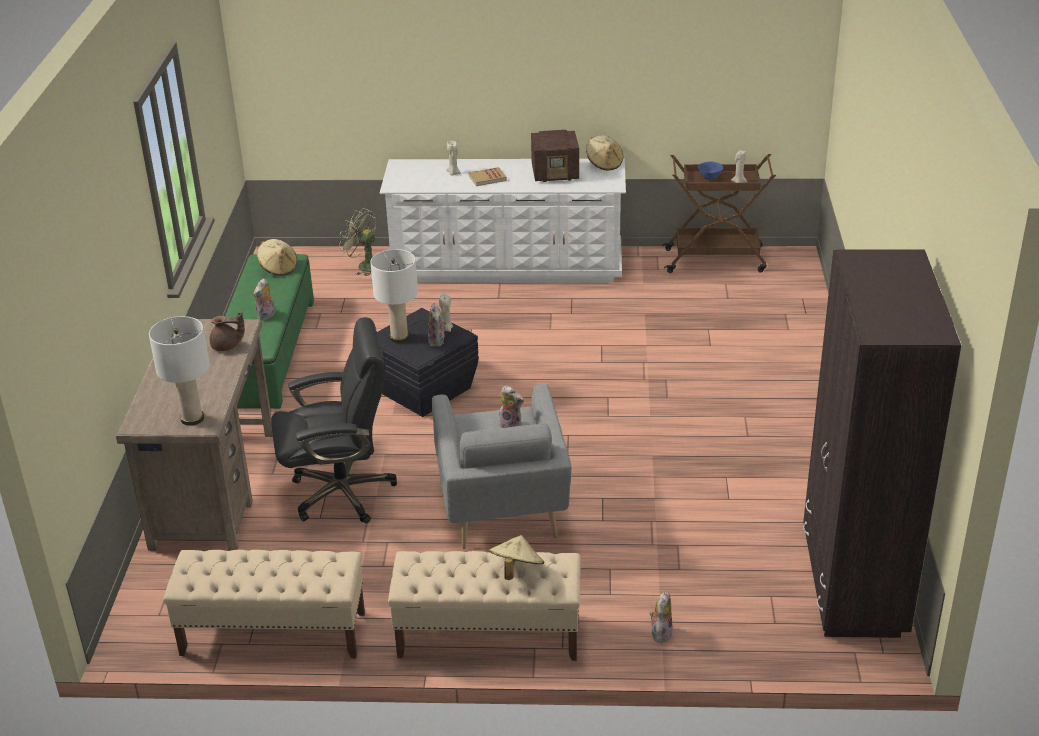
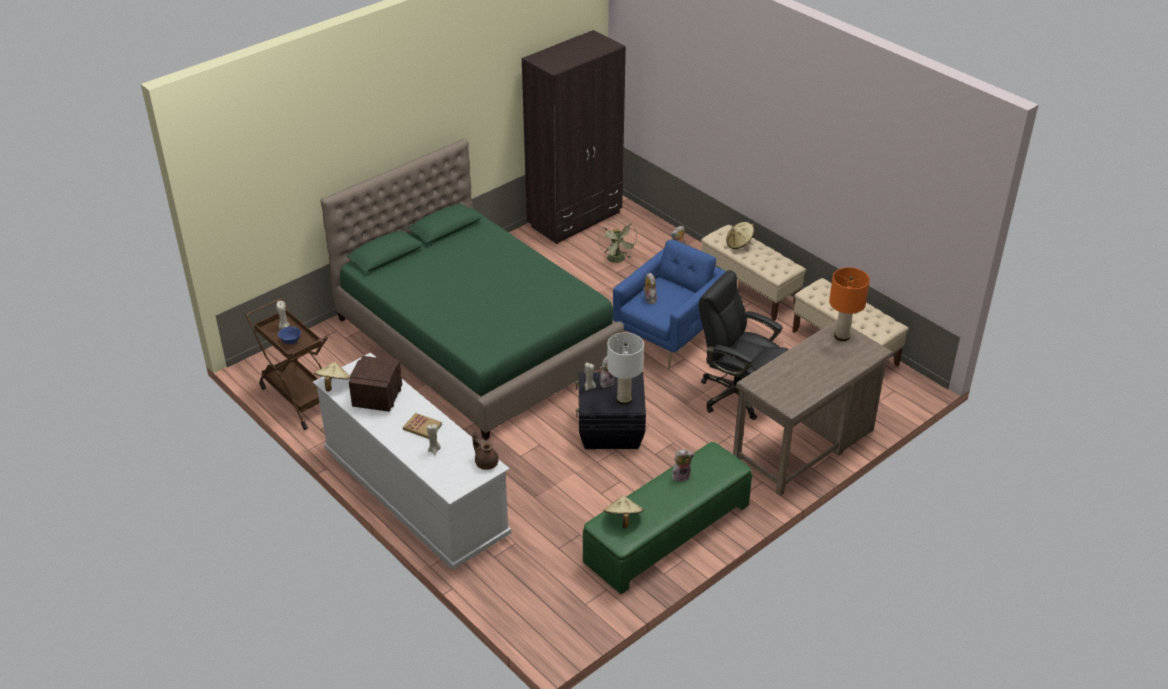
camera: 135 degrees left, 5 degrees up
white table lamp [149,316,210,426] -> orange table lamp [829,267,870,341]
brown teapot [210,312,245,351] -> brown teapot moved to [472,432,499,470]
green fan [339,208,376,276] -> green fan moved to [599,220,638,264]
grey armchair [432,384,572,549] -> blue armchair [613,240,726,369]
radio [531,130,579,182] -> radio turned 120 degrees counterclockwise [349,356,402,412]
none -> green bed [321,139,624,440]

